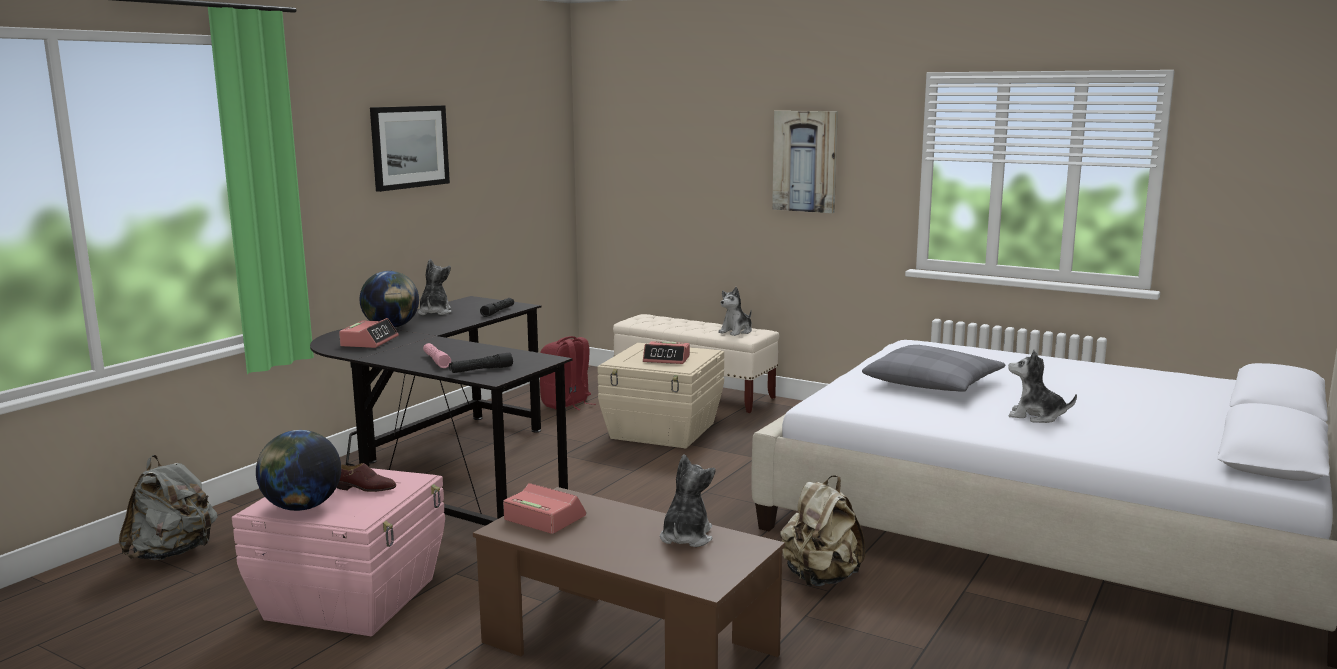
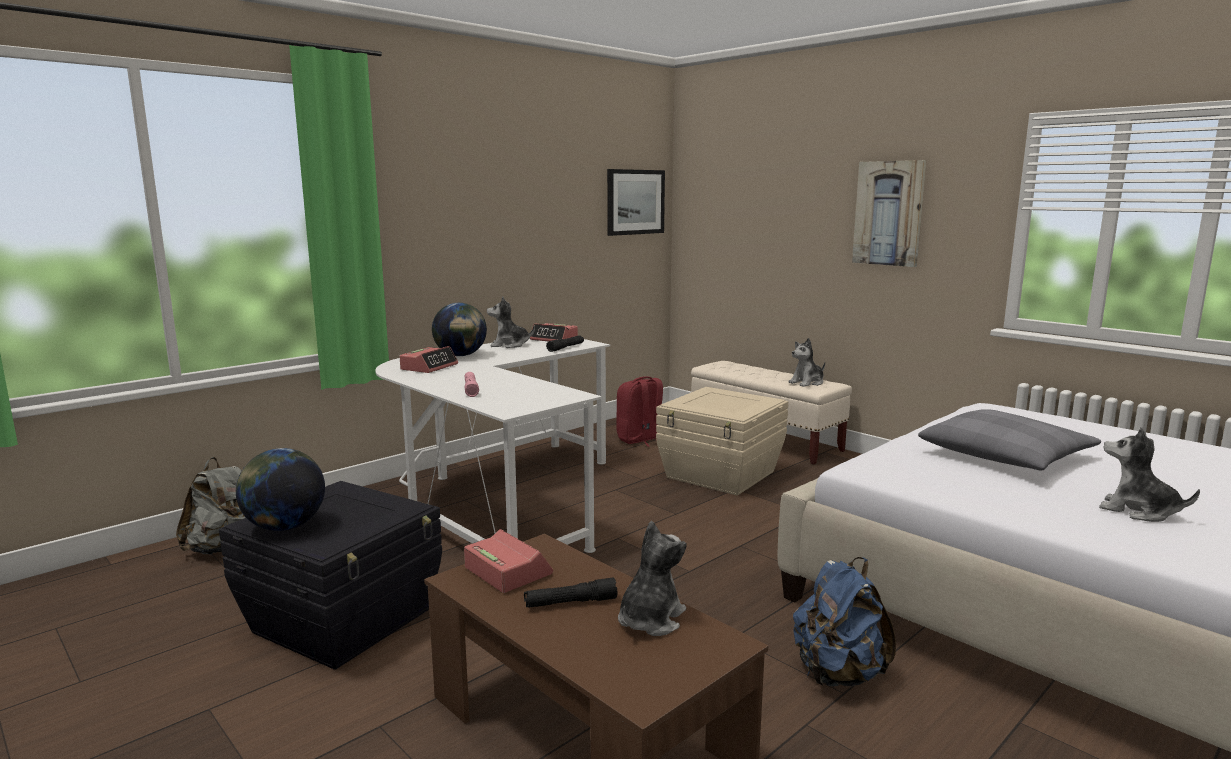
camera: 15 degrees right, 0 degrees up
pink storage box [232,468,445,636] -> black storage box [219,481,442,670]
black desk [310,296,572,526] -> white desk [375,338,610,553]
brown shoe [337,463,396,492] -> none
picture [370,105,450,192] -> picture moved to [607,169,665,236]
plush toy [418,259,452,315] -> plush toy turned 105 degrees counterclockwise [487,296,535,348]
black flashlight [449,352,513,373] -> black flashlight moved to [524,578,617,608]
alarm clock [643,341,690,364] -> alarm clock moved to [530,323,578,341]
beige backpack [780,475,865,587] -> blue backpack [793,557,896,687]

